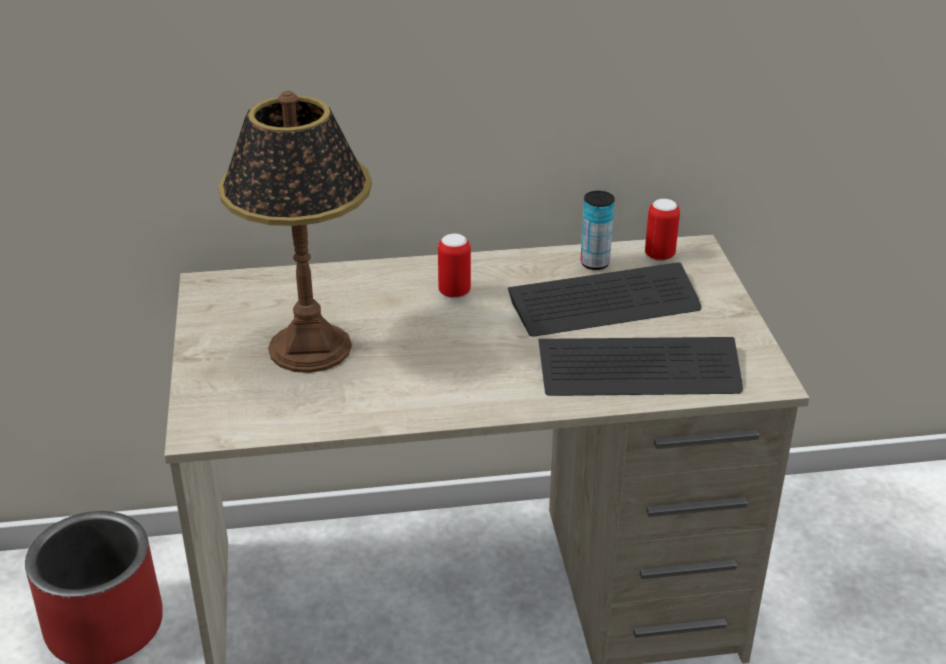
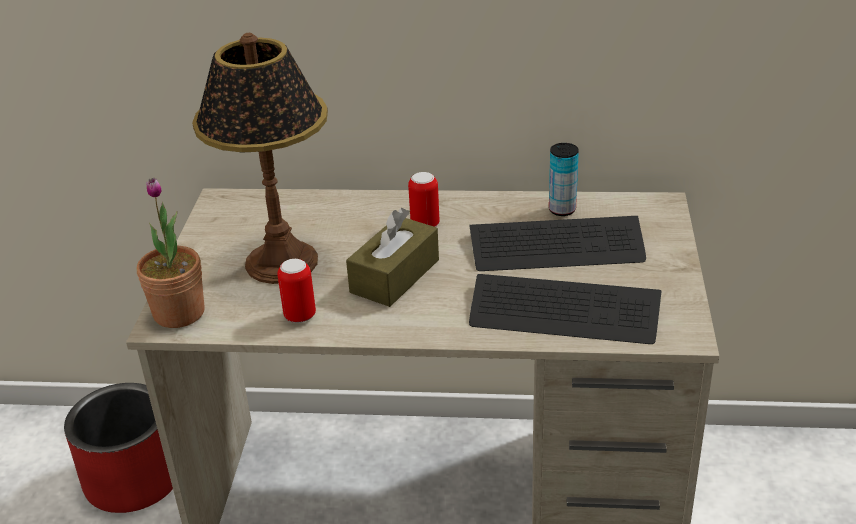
camera: 15 degrees right, 0 degrees up
can [645,199,680,261] -> can moved to [277,259,316,323]
none -> potted plant [136,178,205,328]
none -> brown tissue box [346,208,439,307]

